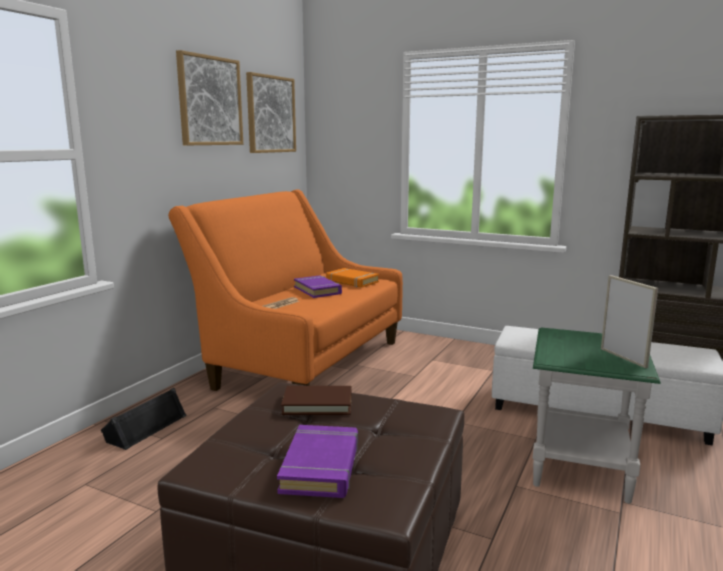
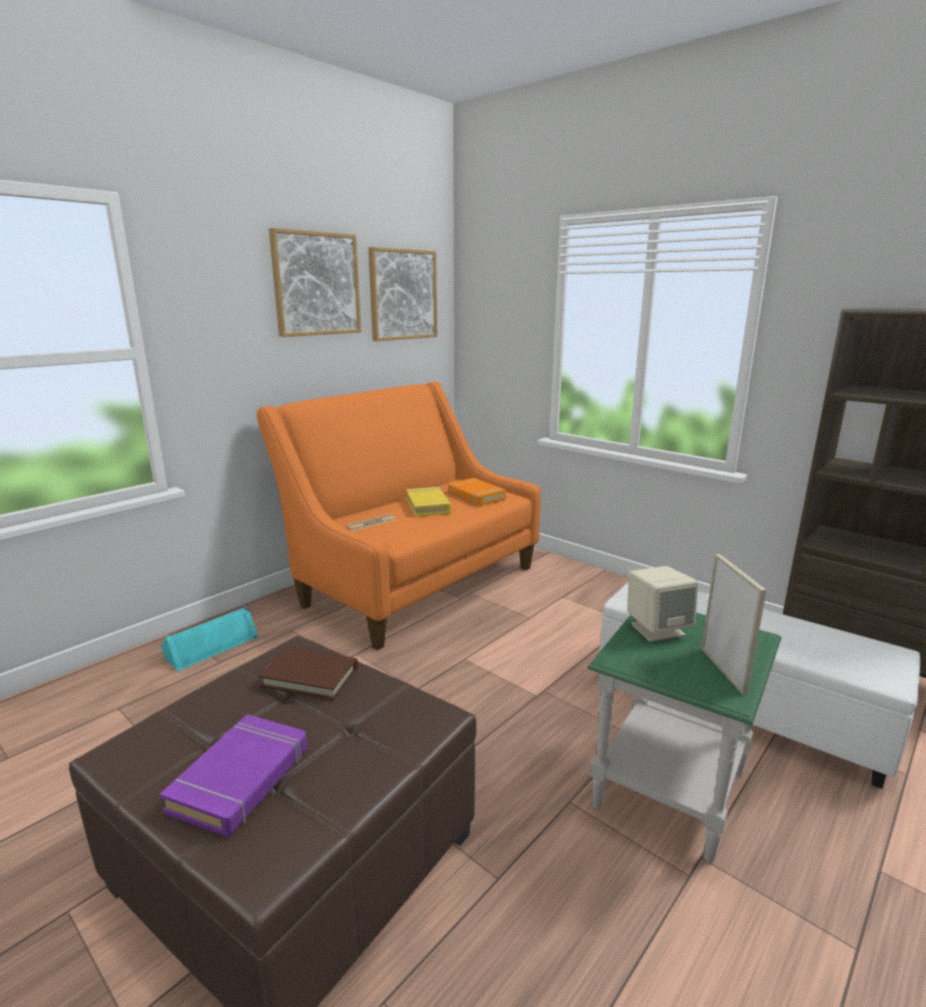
camera: 15 degrees right, 5 degrees up
black speaker [101,388,187,450] -> turquoise speaker [161,606,259,671]
purple book [294,275,342,298] -> yellow book [406,487,451,517]
none -> beige speaker [627,566,698,642]

